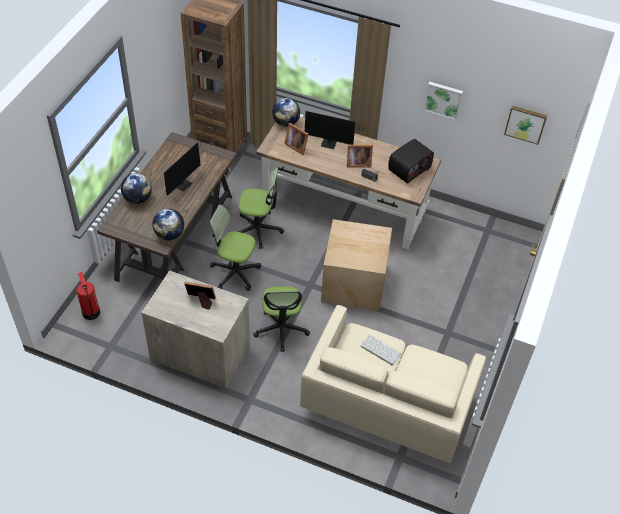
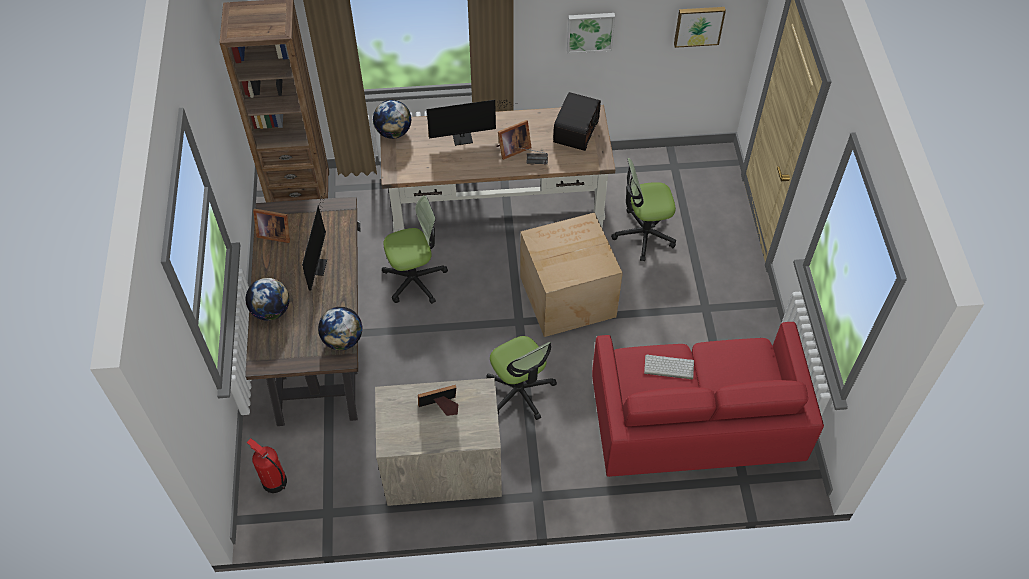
camera: 25 degrees left, 5 degrees up
office chair [210,205,261,291] -> office chair moved to [611,158,676,261]
picture frame [284,123,309,155] -> picture frame moved to [253,209,290,243]
beige sofa [300,305,486,463] -> red sofa [592,322,824,477]

